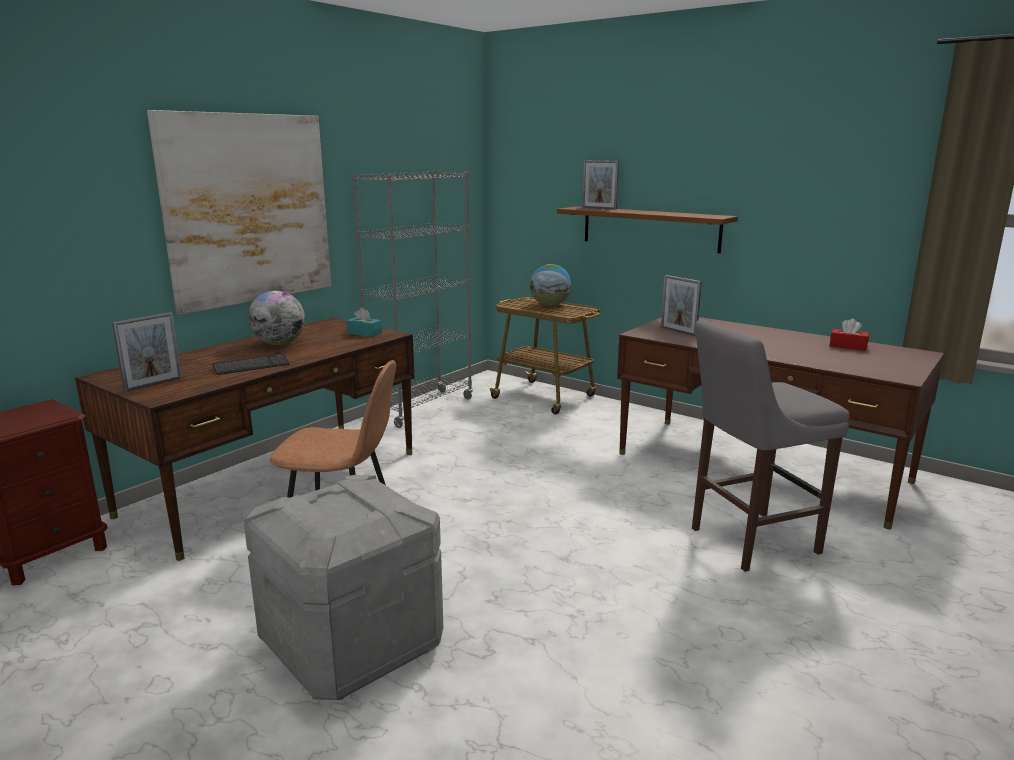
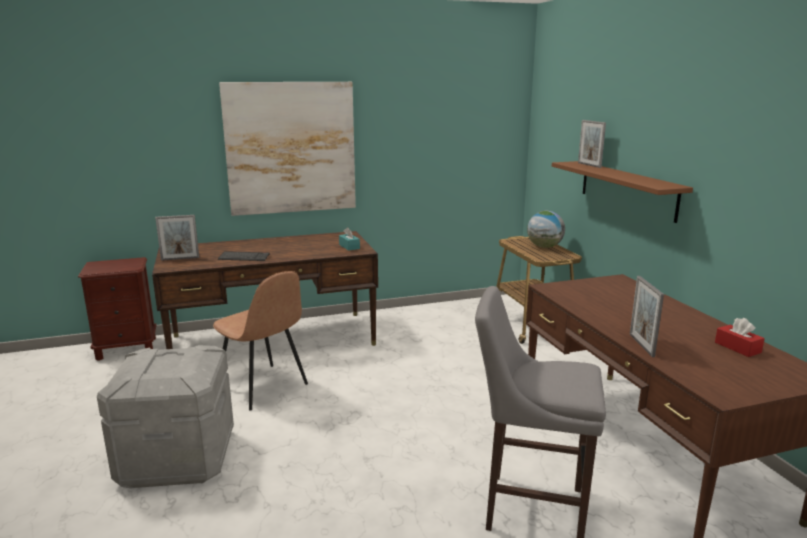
camera: 35 degrees right, 0 degrees up
globe [248,290,305,345] -> none
grey bookcase [352,171,473,428] -> none
picture frame [661,275,702,336] -> picture frame moved to [630,276,664,357]

